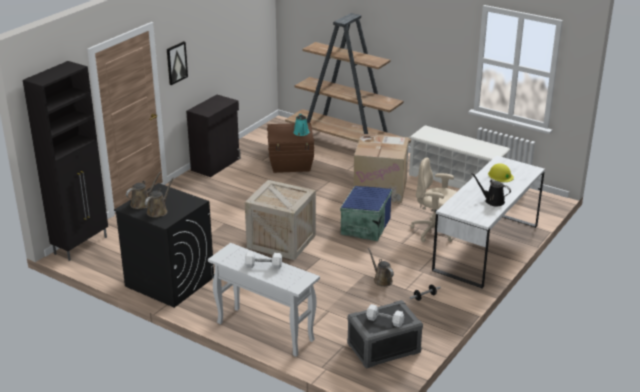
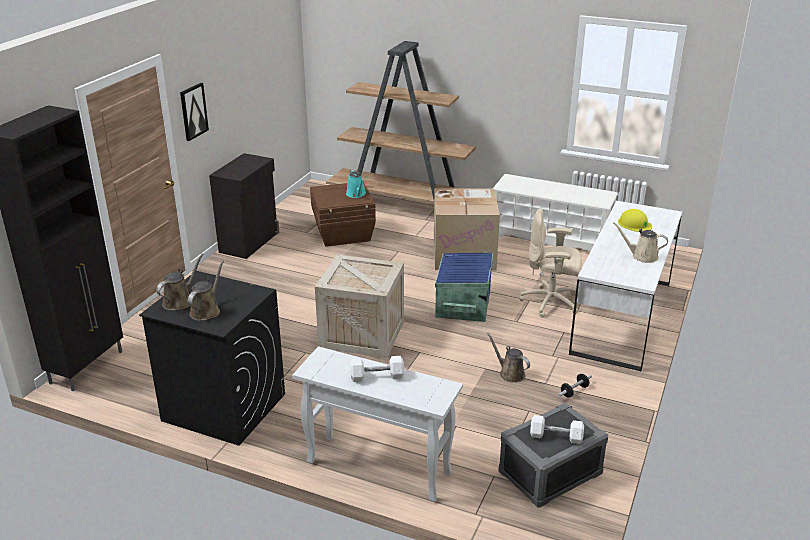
camera: 10 degrees left, 0 degrees up
black watering can [472,173,511,206] -> beige watering can [613,222,668,263]

